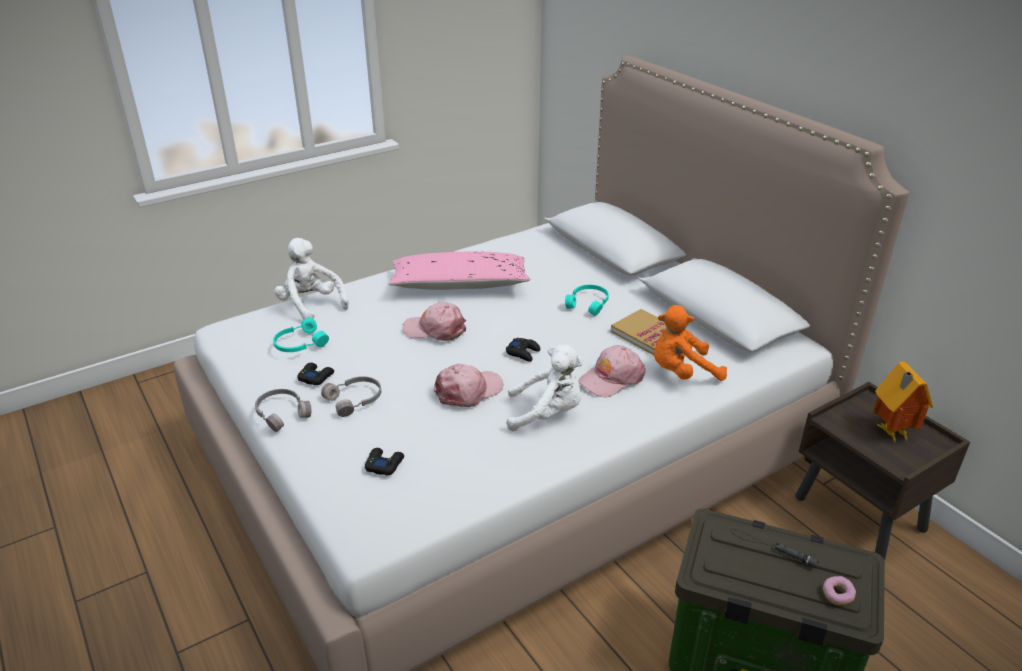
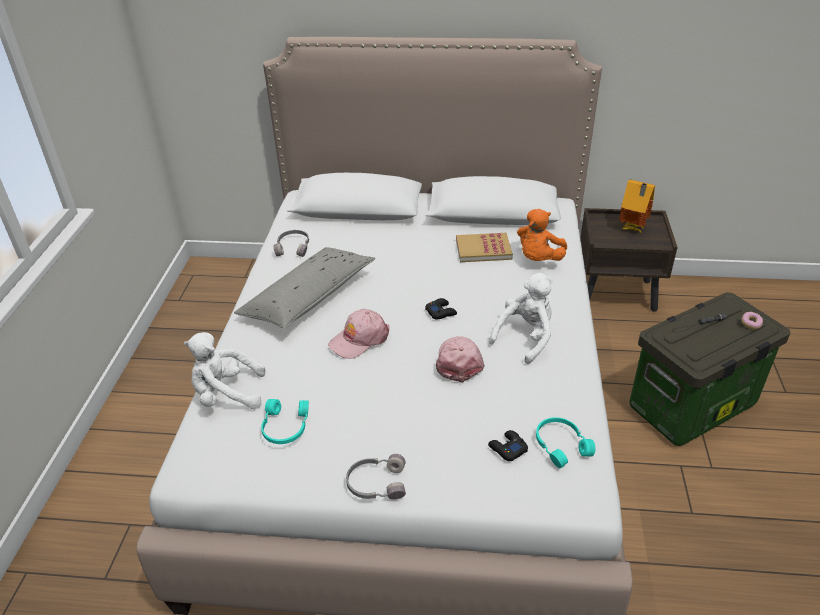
camera: 50 degrees left, 5 degrees up
black game controller [297,363,334,385] -> none
grey headphones [321,376,381,417] -> grey headphones moved to [273,230,309,257]
pink pillow [388,252,530,290] -> grey pillow [234,247,375,329]
turquoise headphones [565,285,609,316] -> turquoise headphones moved to [536,417,595,468]
pink cap [578,345,646,397] -> none

